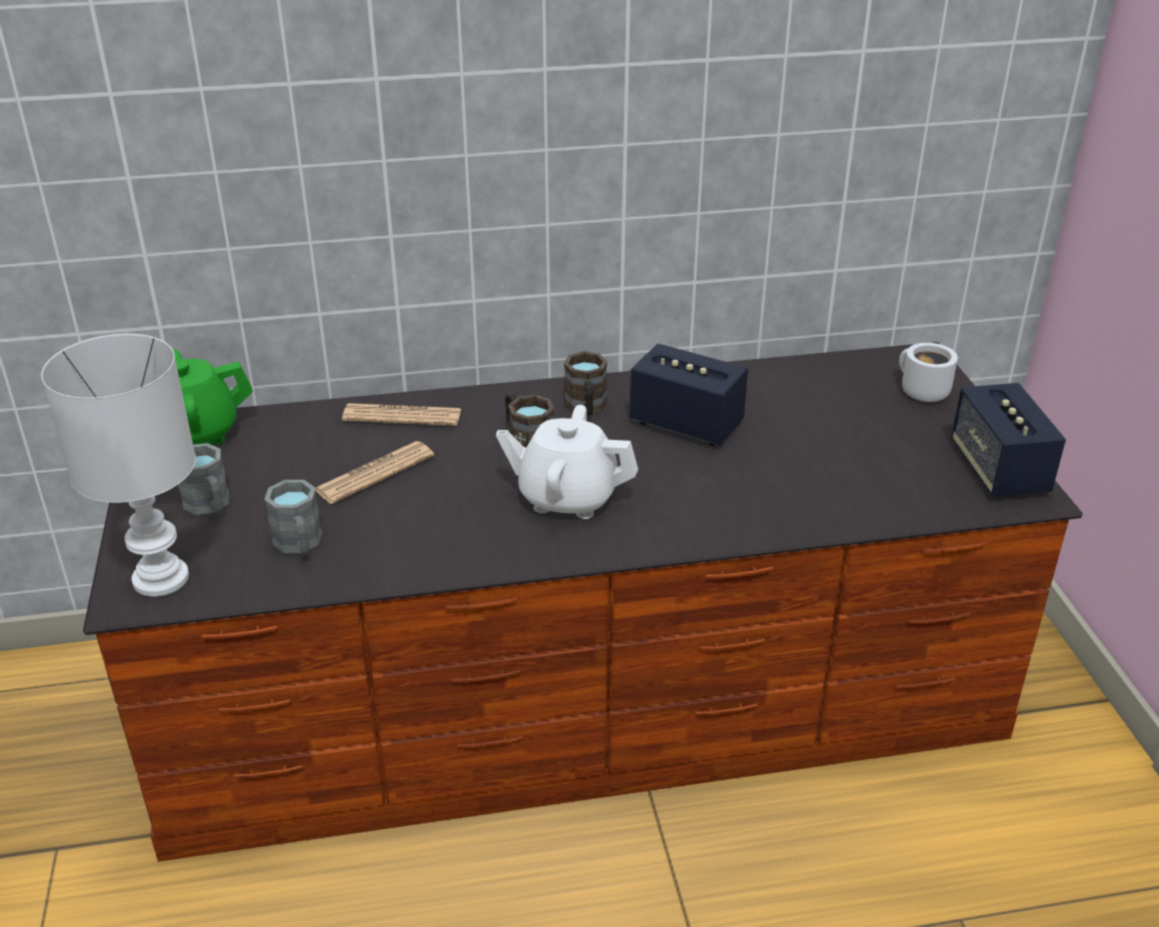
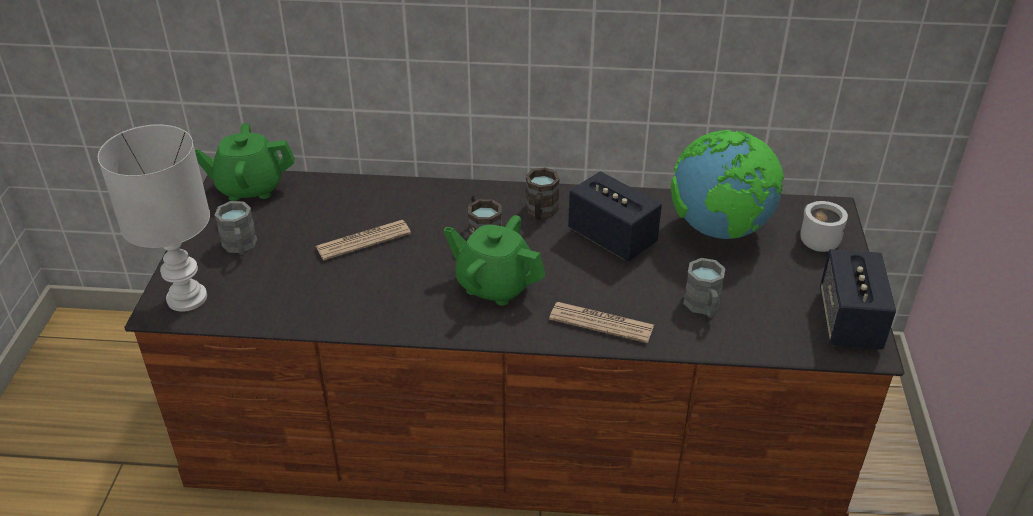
camera: 15 degrees right, 5 degrees up
grey mug [264,480,322,555] -> grey mug moved to [683,258,726,318]
newspaper [342,403,461,426] -> newspaper moved to [549,302,654,343]
white teapot [496,405,638,519] -> green teapot [443,215,546,306]
none -> globe [671,130,784,239]

